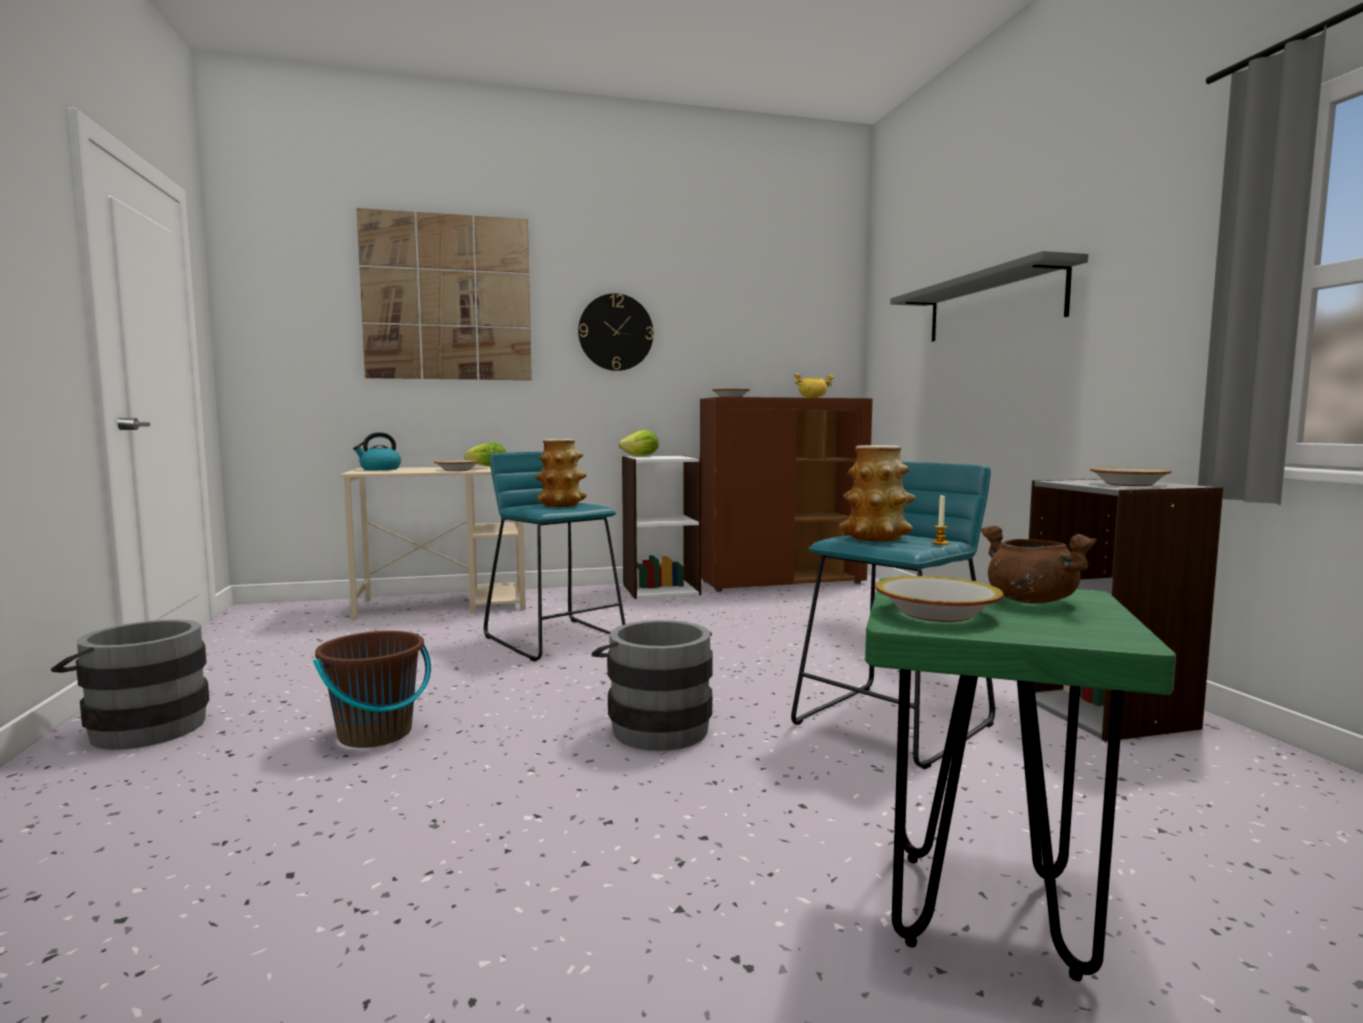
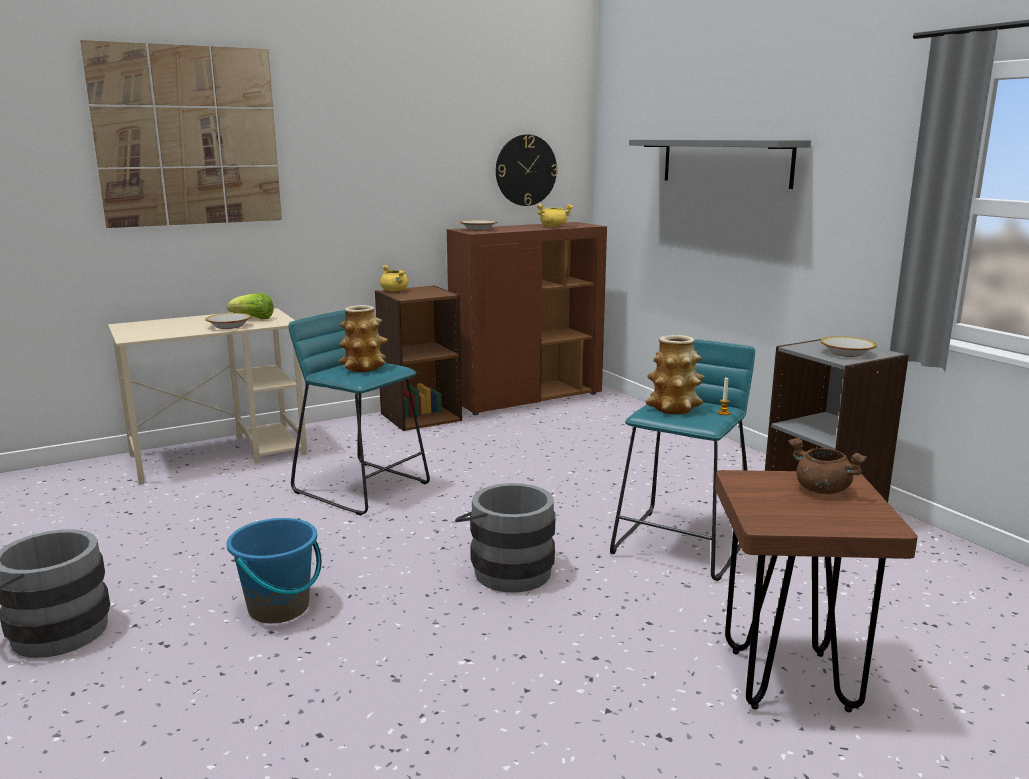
camera: 15 degrees left, 10 degrees up
brown bucket [313,631,431,748] -> blue bucket [227,518,322,623]
kettle [353,432,401,470] -> none
wall clock [578,293,653,371] -> wall clock moved to [496,134,558,206]
lettuce [618,430,659,456] -> yellow cooking pot [380,265,408,291]
white bookcase [622,456,702,599] -> brown bookcase [375,285,462,431]
green stool [865,578,1176,981] -> brown stool [715,470,918,712]
bowl [875,576,1004,622] -> none

